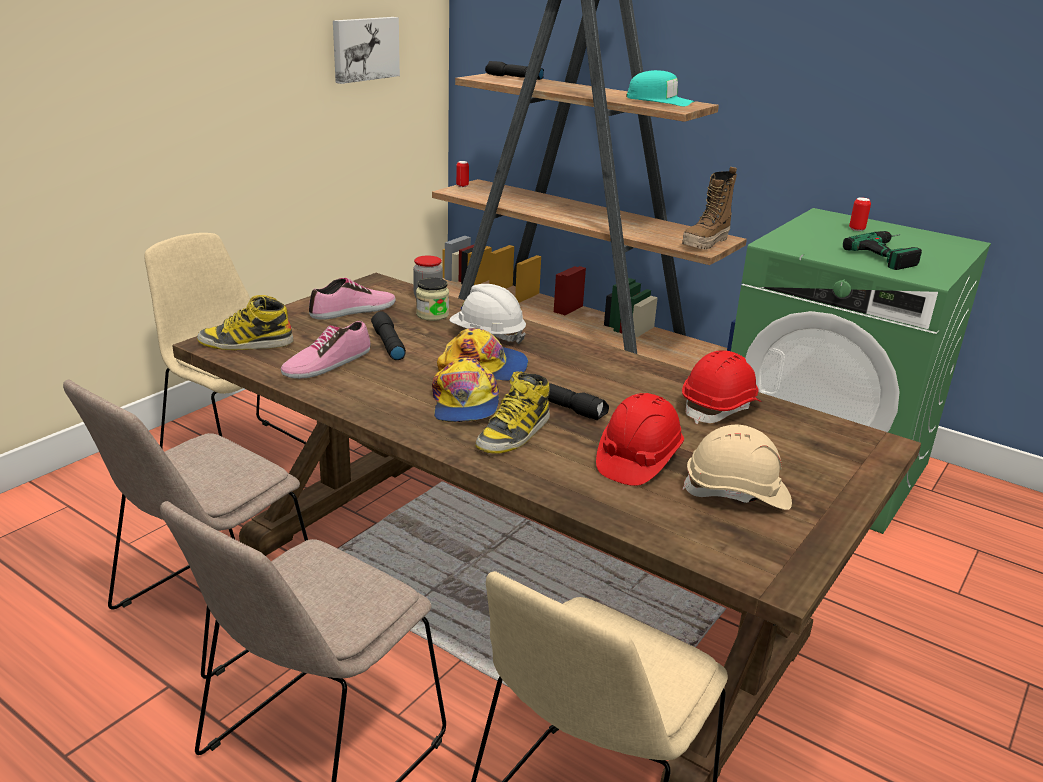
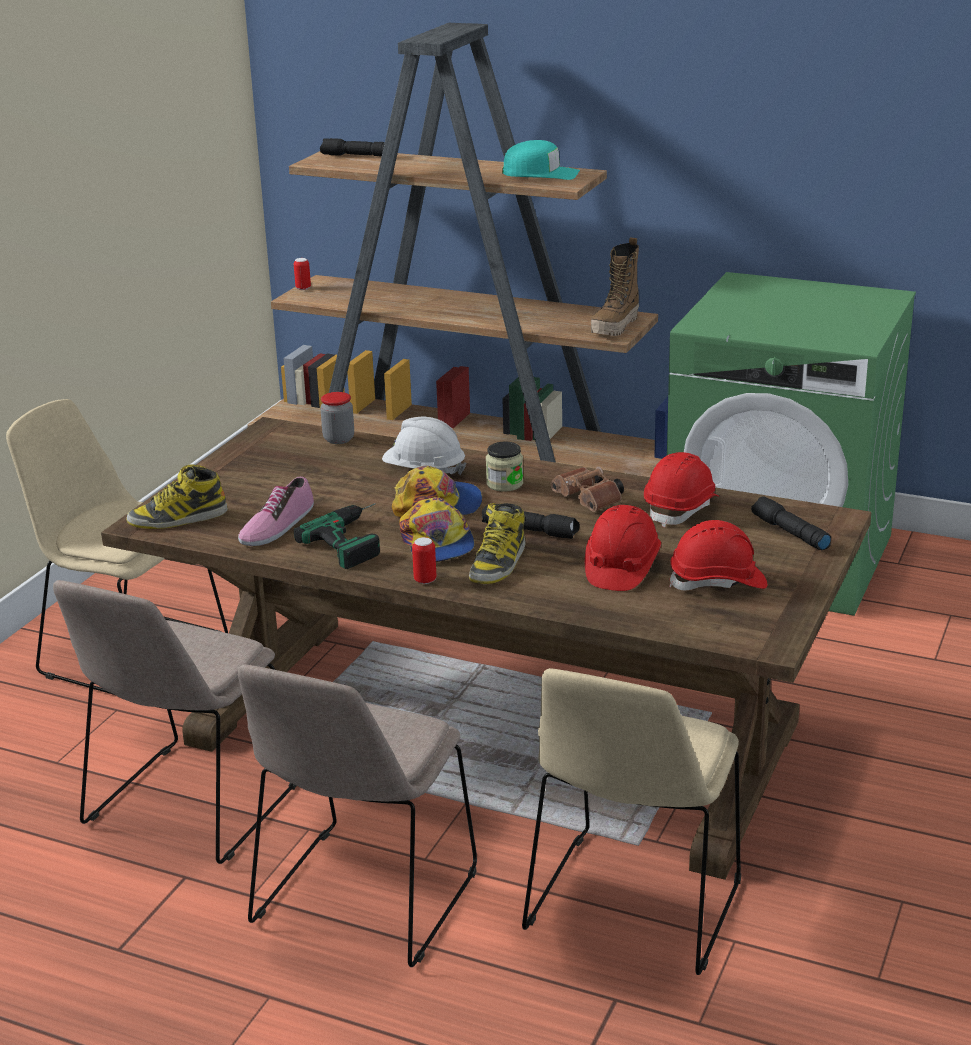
camera: 10 degrees left, 0 degrees up
shoe [309,278,396,320] -> none
picture [333,17,400,84] -> none
black flashlight [371,312,406,360] -> black flashlight moved to [751,496,831,550]
jar [416,277,449,321] -> jar moved to [486,442,523,492]
beige hard hat [682,425,792,510] -> red hard hat [669,520,767,590]
power drill [843,231,922,270] -> power drill moved to [294,503,380,569]
can [849,197,871,231] -> can moved to [412,537,436,584]
none -> brown binoculars [550,466,624,512]

